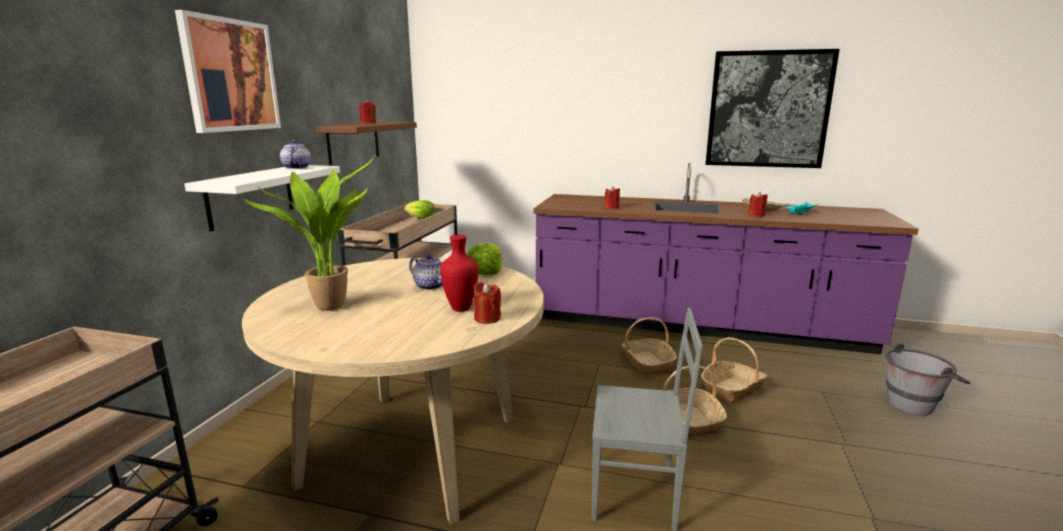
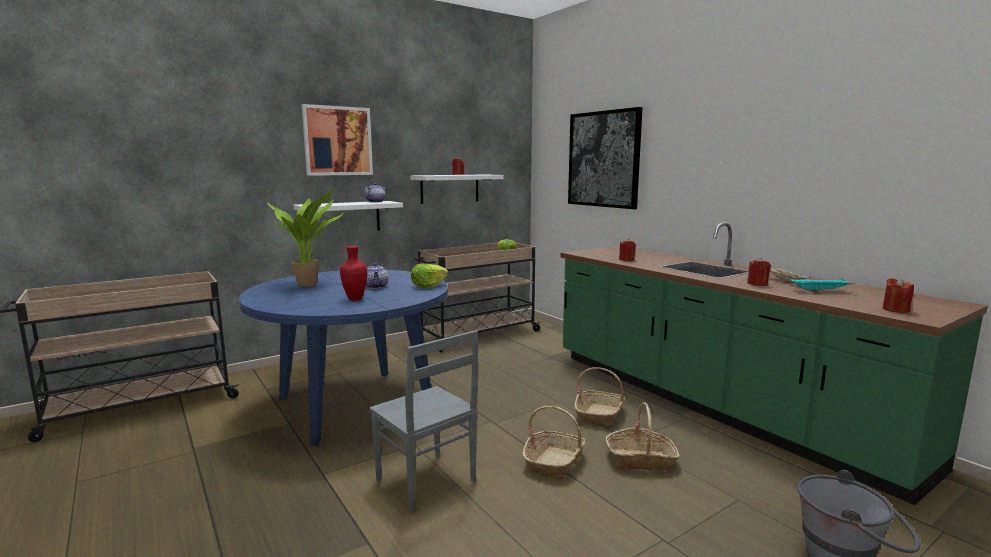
camera: 40 degrees right, 5 degrees down
beige dining table [242,258,544,525] -> blue dining table [239,270,448,446]
brown shelf [316,122,417,165] -> white shelf [410,175,503,204]
red candle [474,282,501,324] -> red candle moved to [883,278,914,313]
purple counter [533,163,919,354] -> green counter [560,222,988,505]
picture [706,49,840,168] -> picture moved to [568,107,643,209]

